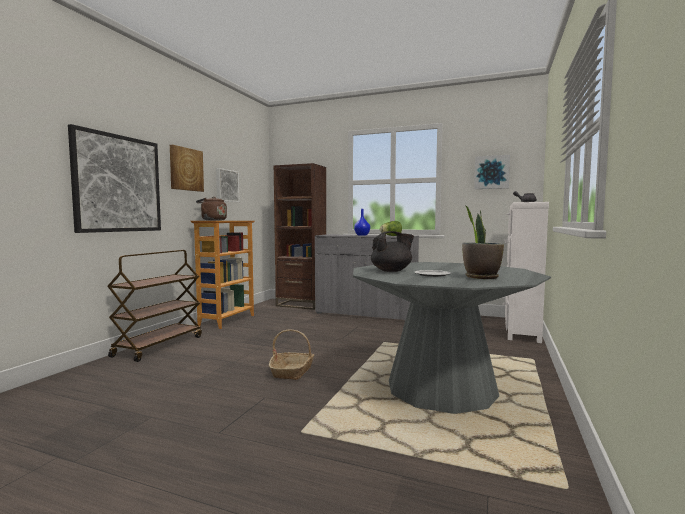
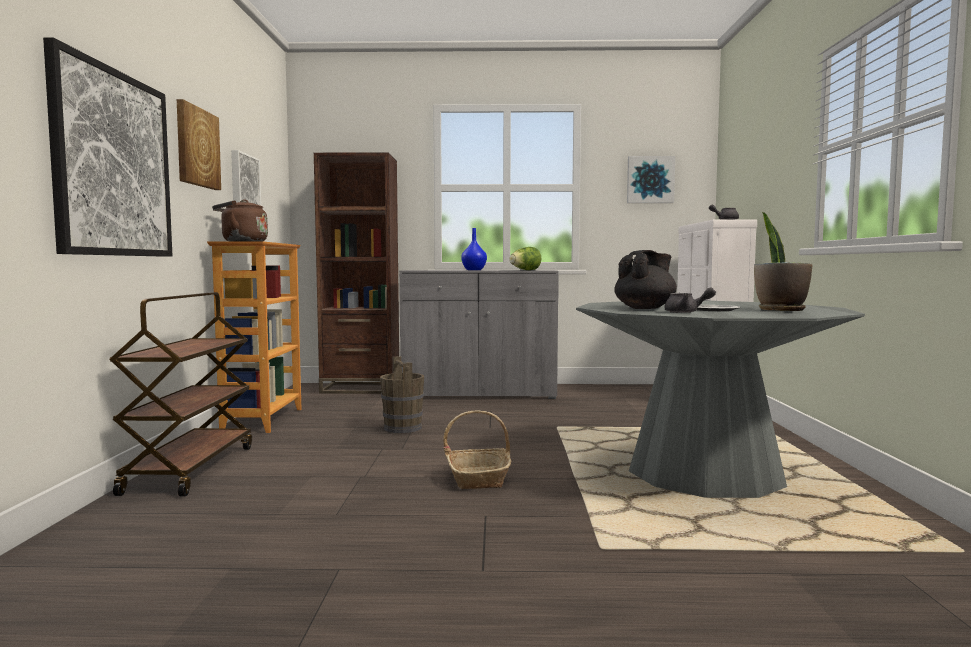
camera: 20 degrees left, 0 degrees up
none -> brown bucket [380,356,424,433]
none -> grey teapot [664,287,716,313]

